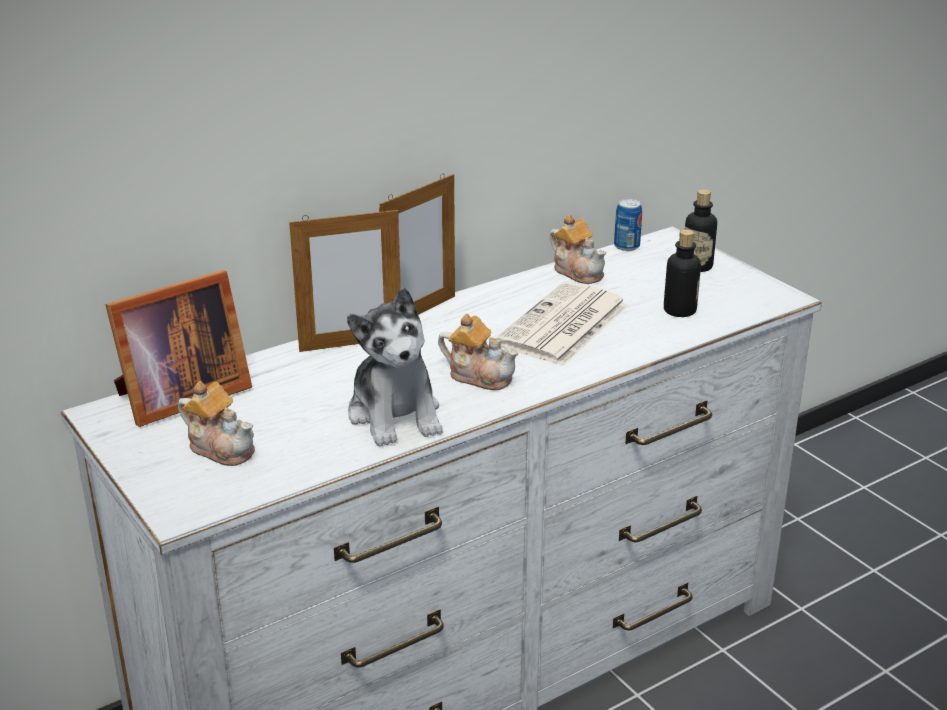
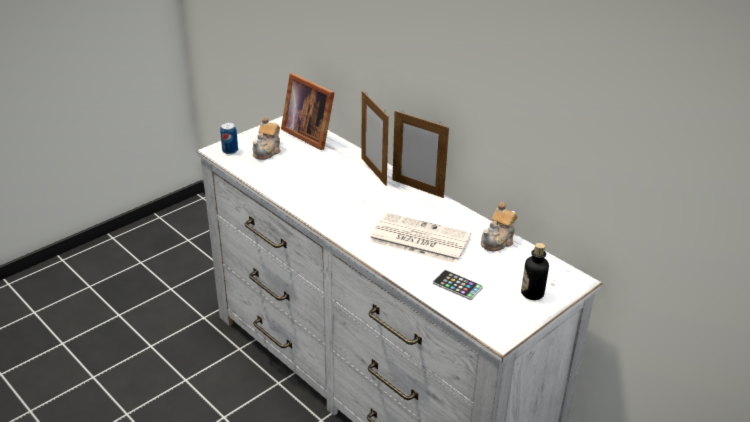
camera: 80 degrees right, 5 degrees up
plush toy [347,287,442,446] -> none
teapot [438,314,519,390] -> none
can [614,199,642,251] -> can moved to [220,123,238,154]
bottle [664,230,701,317] -> phone [433,270,483,300]

